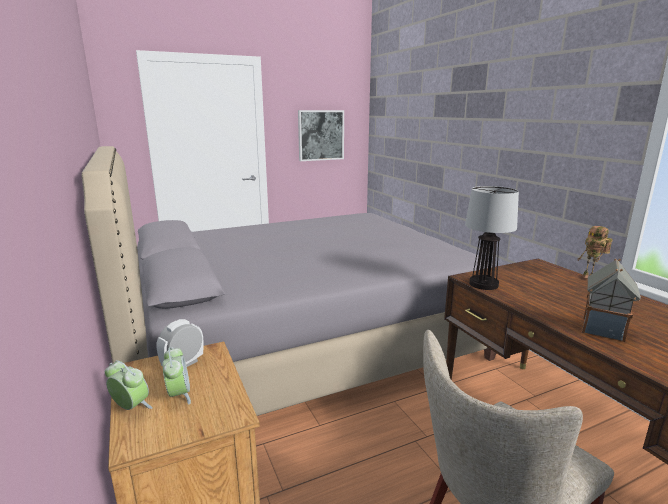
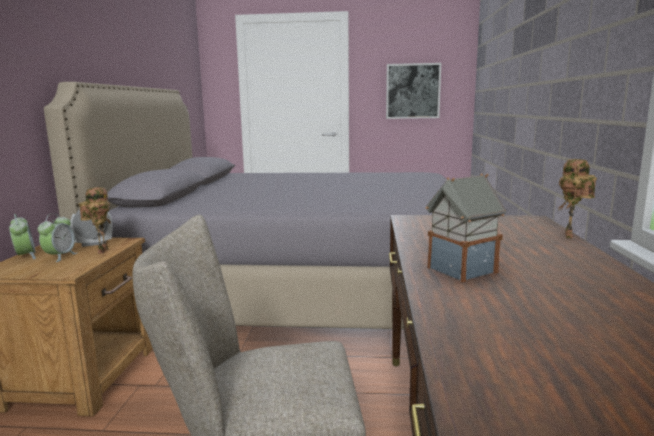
camera: 30 degrees right, 5 degrees down
table lamp [465,186,519,290] -> none
none -> toy robot [79,187,111,254]

